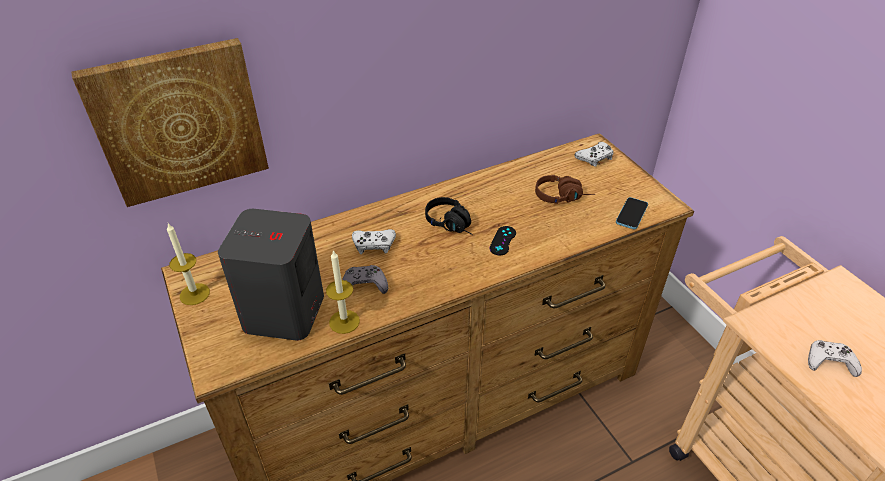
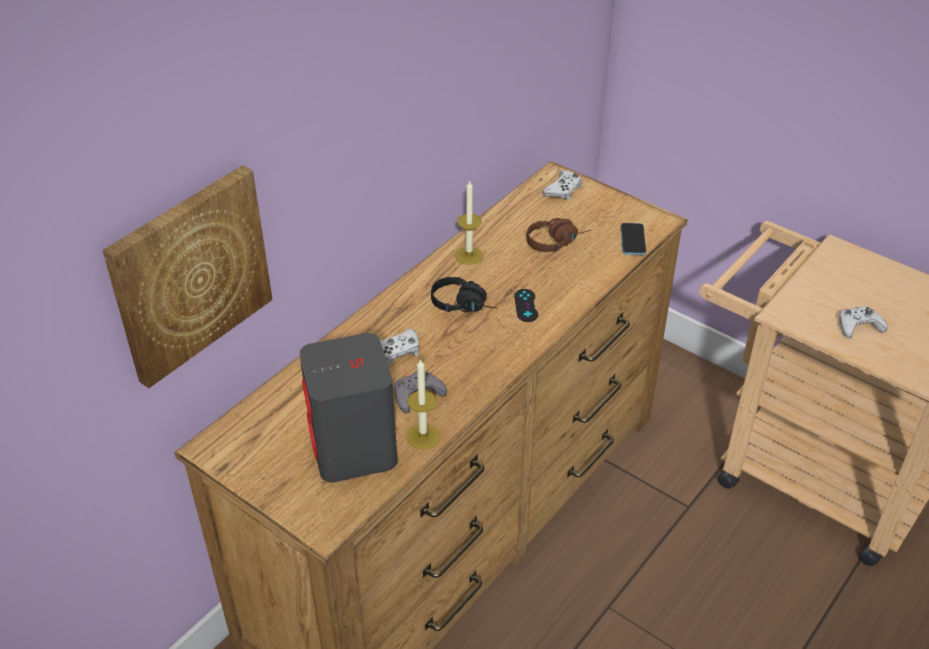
camera: 25 degrees left, 0 degrees up
candle [167,223,210,305] -> candle moved to [455,180,483,265]

